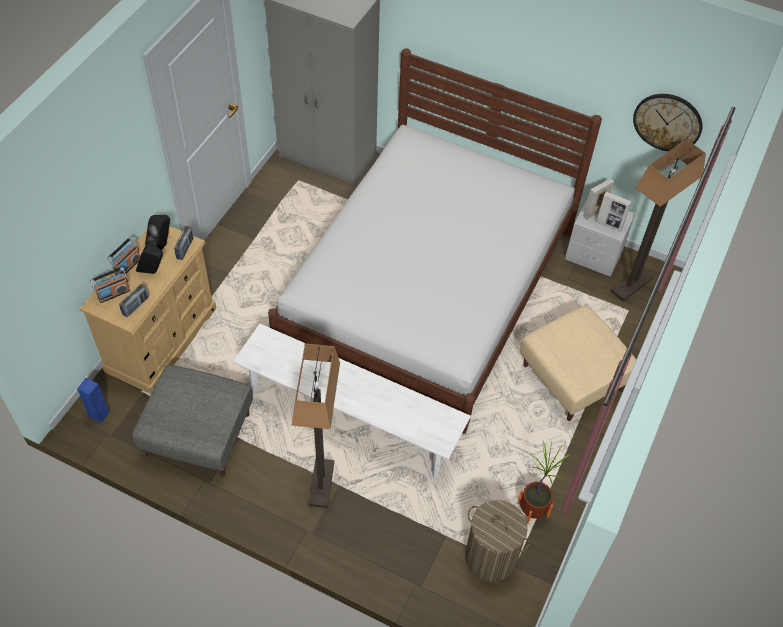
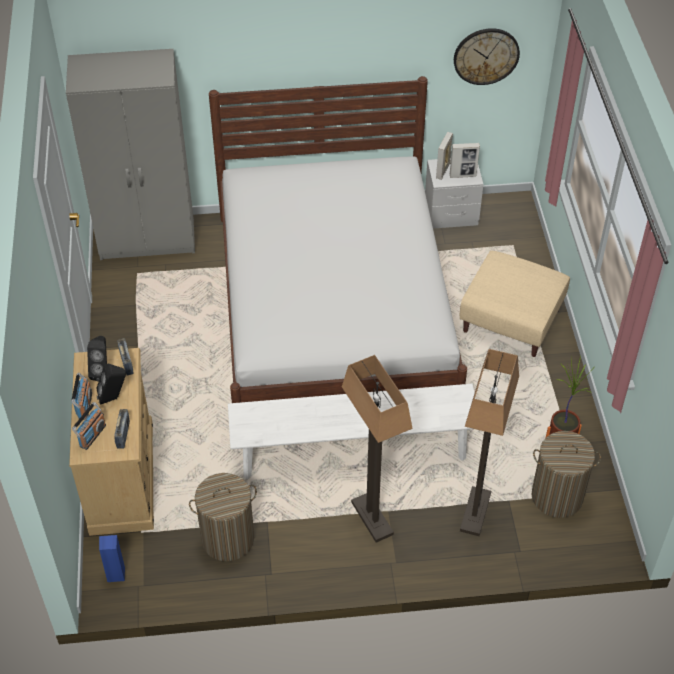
camera: 30 degrees left, 5 degrees down
grey ottoman [133,365,253,477] -> laundry basket [189,473,257,561]
floor lamp [611,139,706,302] -> floor lamp moved to [460,349,519,536]

